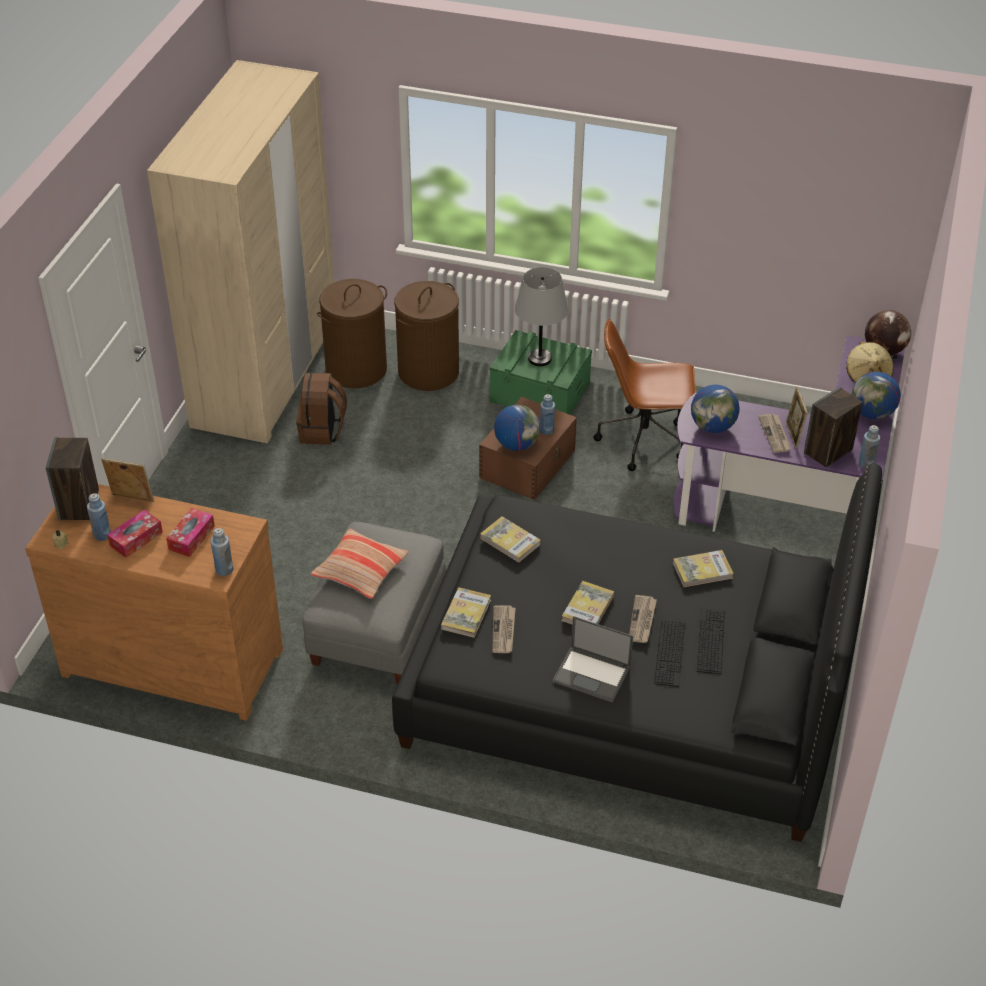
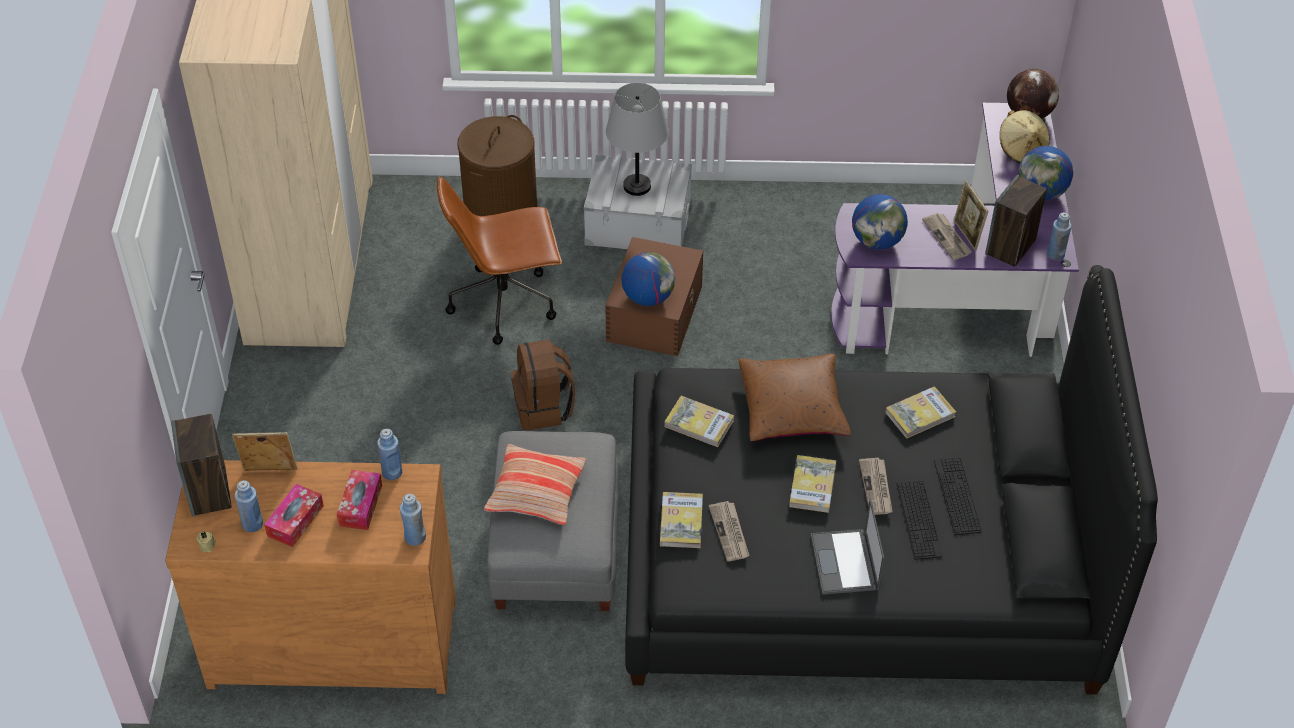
camera: 15 degrees left, 5 degrees up
brown backpack [296,373,347,445] -> brown backpack moved to [511,339,575,430]
brown laundry basket [317,279,387,388] -> none
green storage box [489,330,592,415] -> grey storage box [584,154,692,249]
blue bottle [540,394,555,435] -> blue bottle moved to [377,429,402,480]
laptop [553,616,633,703] -> laptop turned 75 degrees clockwise [811,499,884,595]
brown office chair [593,319,696,471] -> brown office chair moved to [437,176,562,345]
none -> brown pillow [738,354,851,441]

